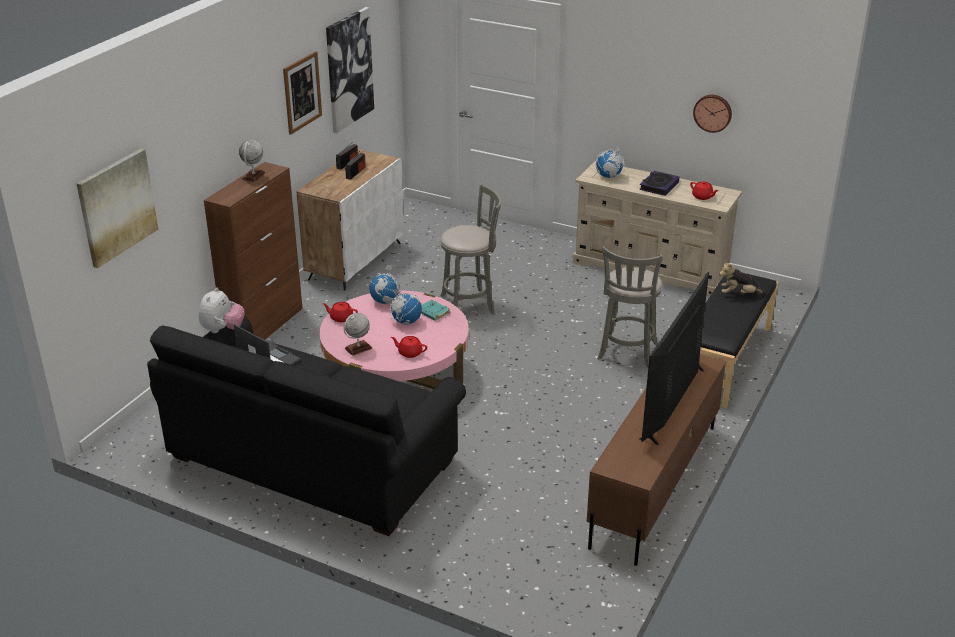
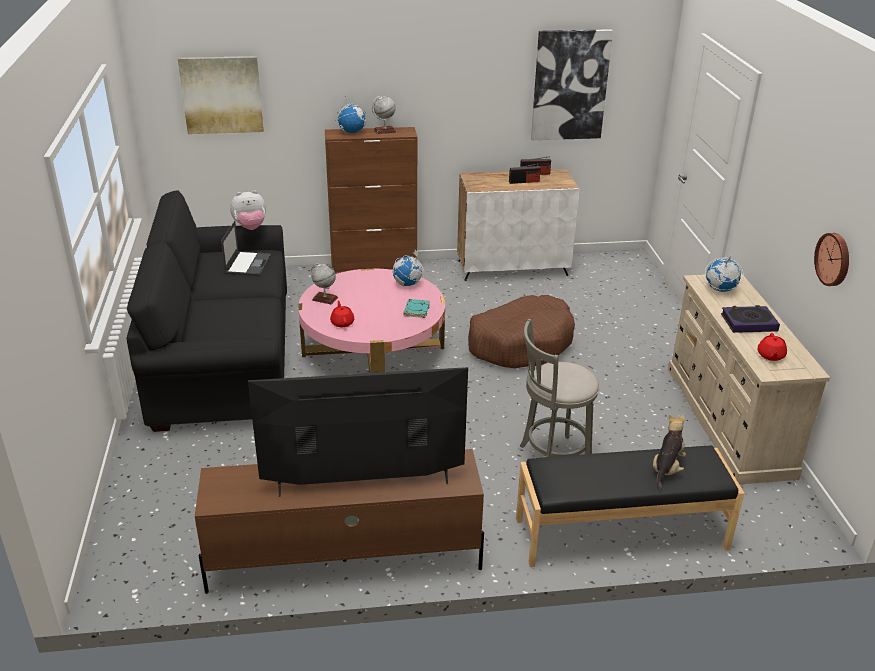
camera: 55 degrees right, 0 degrees up
picture [283,51,322,135] -> none
red teapot [322,302,358,322] -> none
globe [390,289,422,325] -> globe moved to [335,96,366,133]
grey stool [440,184,502,315] -> brown dog bed [468,295,575,368]
plush toy [719,261,766,294] -> plush toy turned 60 degrees clockwise [653,414,686,492]

